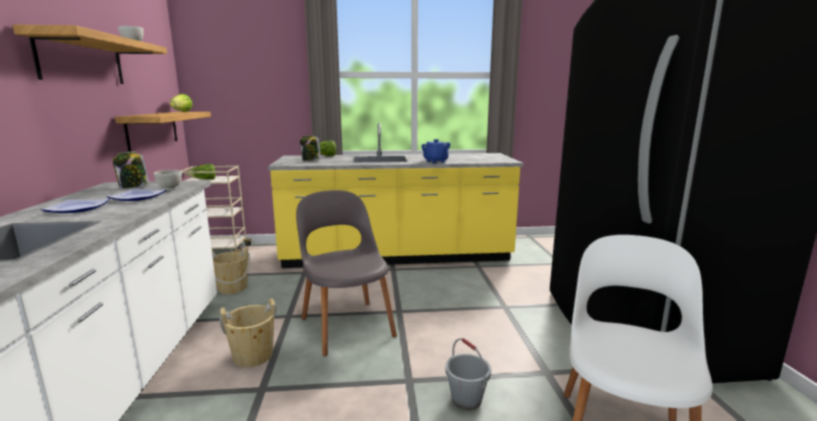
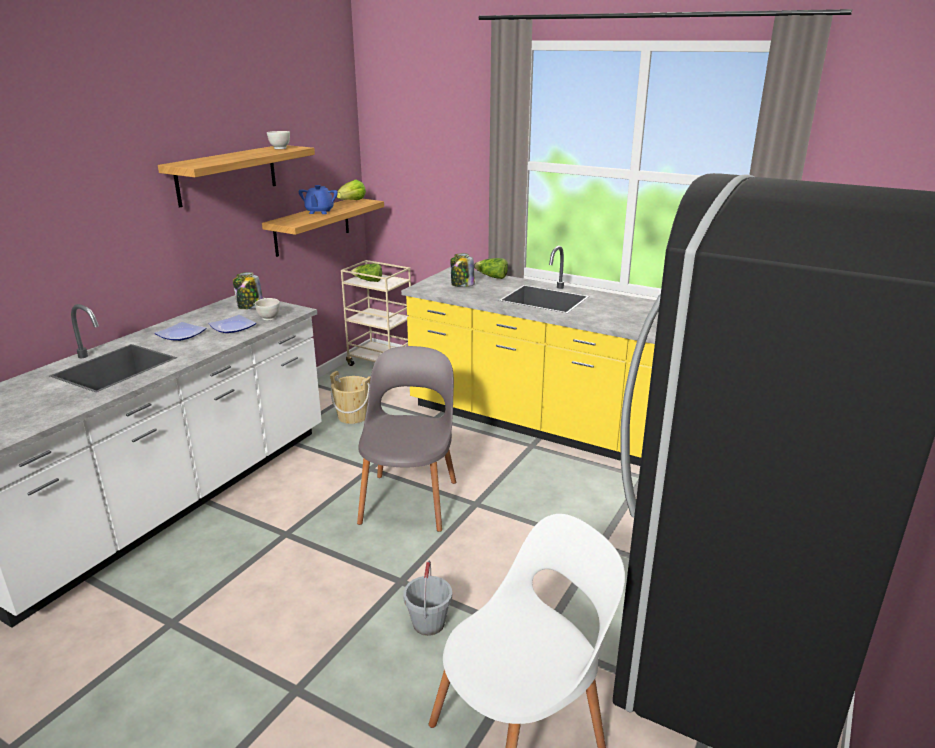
camera: 35 degrees right, 10 degrees up
beige bucket [219,298,277,367] -> none
blue teapot [421,139,450,163] -> blue teapot moved to [299,185,338,214]

